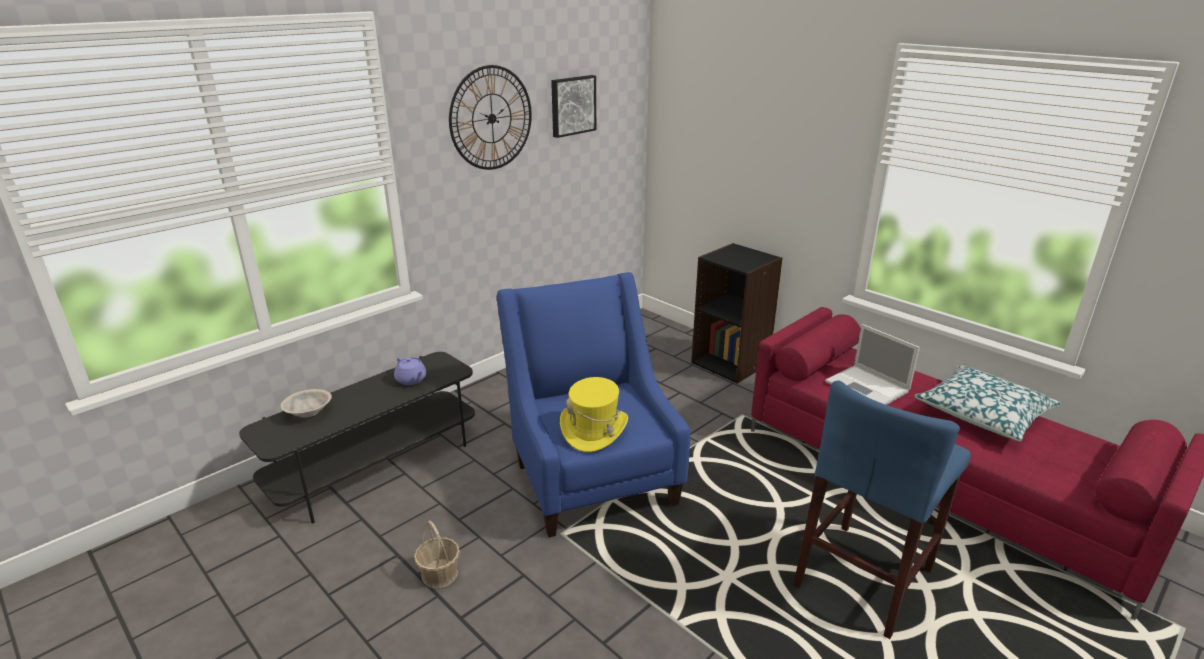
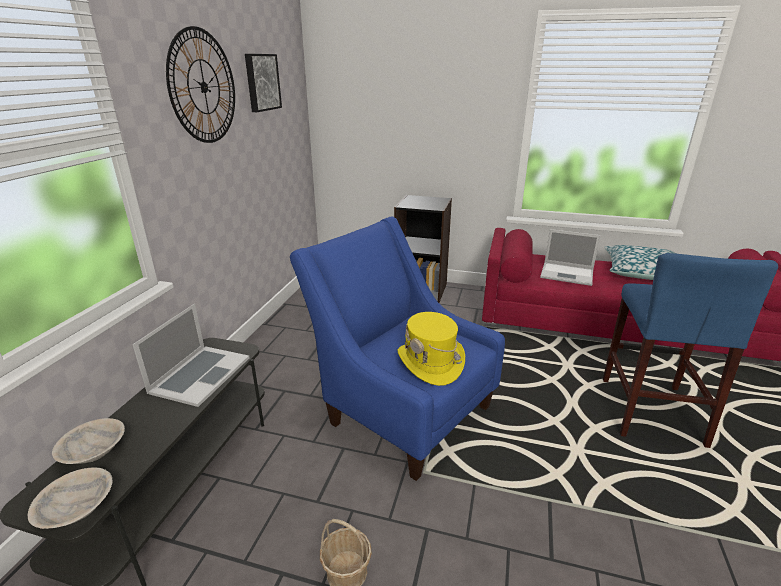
camera: 30 degrees left, 0 degrees up
purple teapot [394,357,427,385] -> laptop [132,304,249,407]
none -> beige bowl [27,467,113,529]

